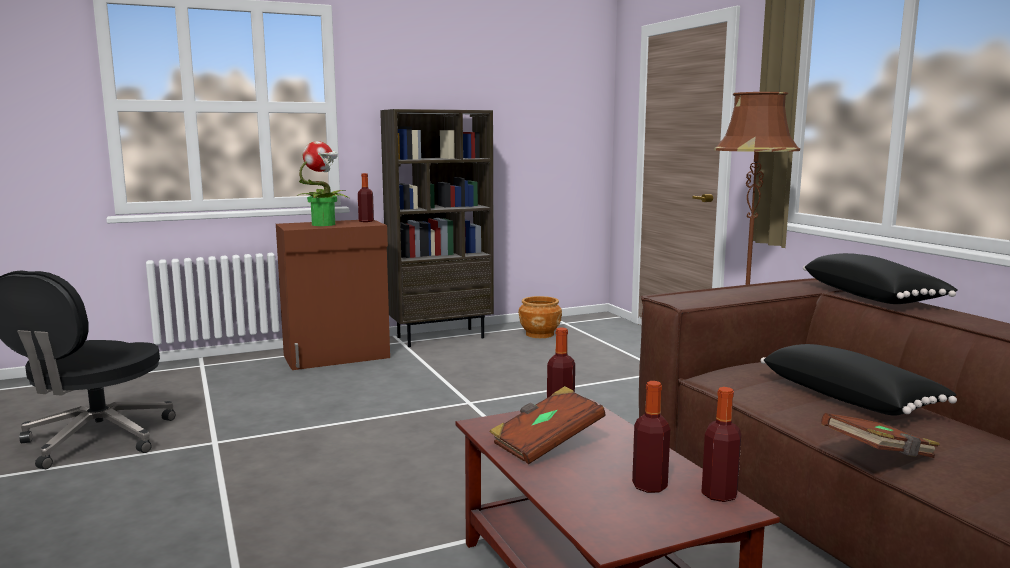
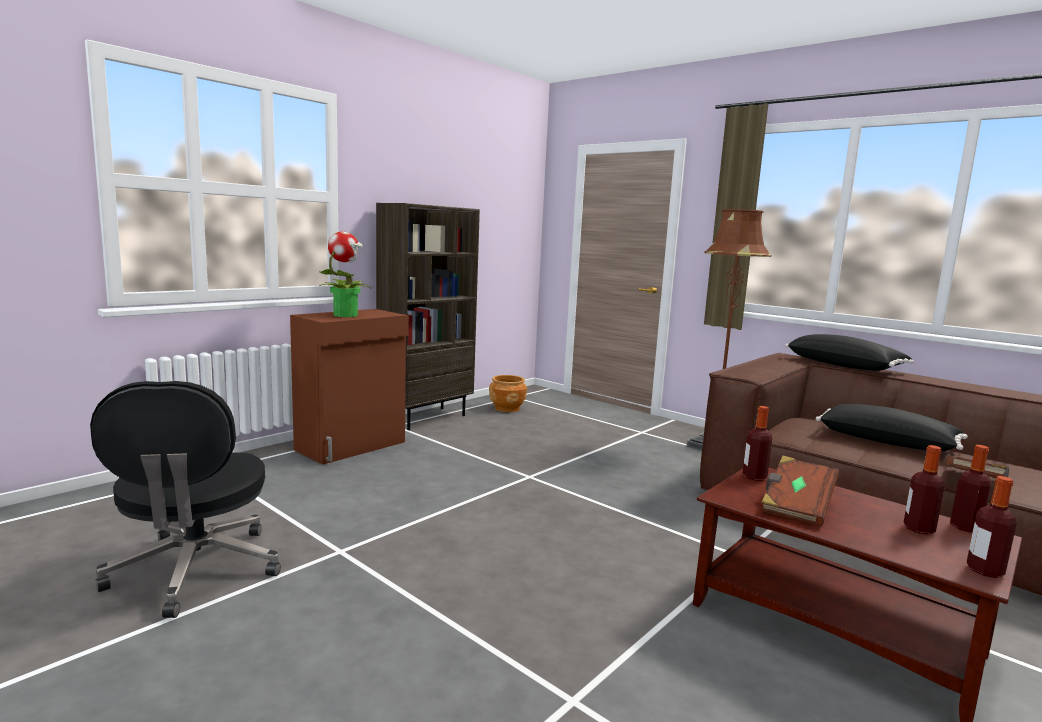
camera: 25 degrees left, 0 degrees up
bottle [358,173,374,222] -> bottle moved to [967,476,1017,578]

